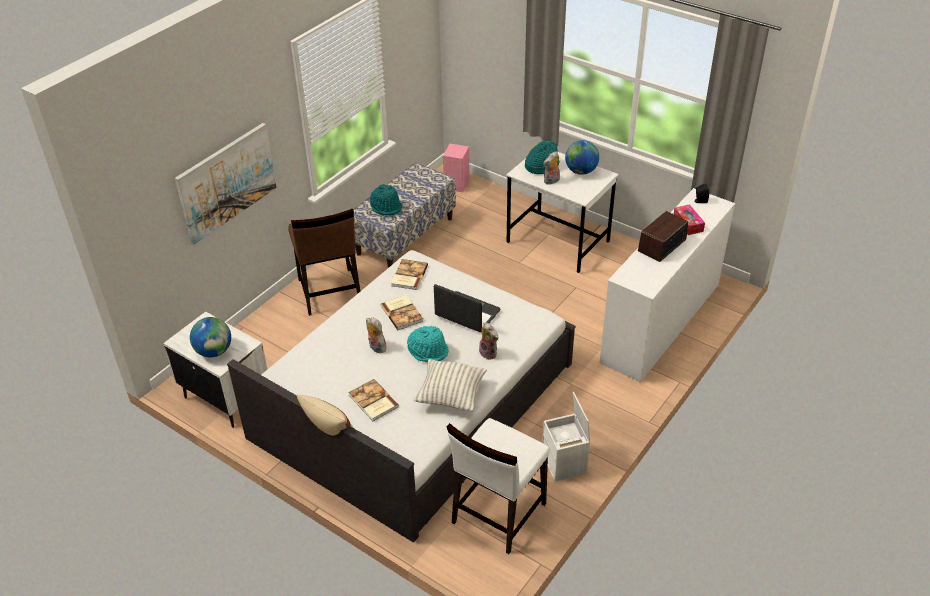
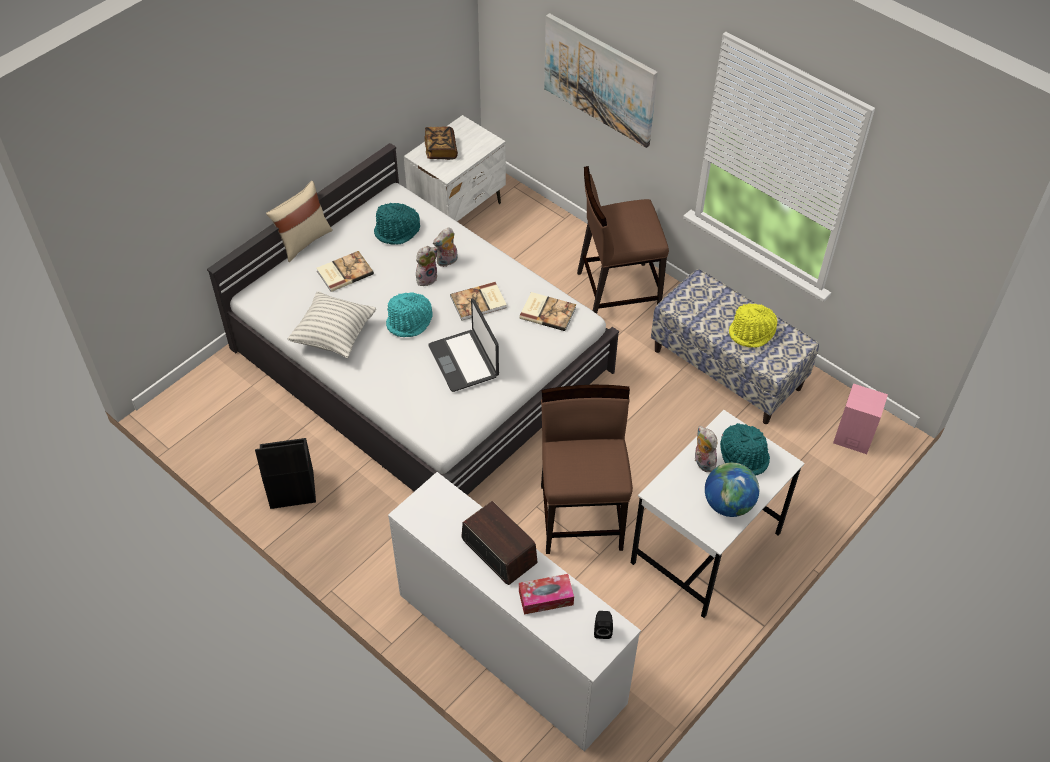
camera: 95 degrees right, 10 degrees up
globe [190,317,231,357] -> book [424,126,458,160]
turquoise hat [370,184,402,216] -> turquoise hat moved to [374,203,420,245]
laptop [434,284,501,332] -> laptop turned 120 degrees clockwise [429,299,499,392]
white chair [447,418,550,554] -> none
plush toy [479,322,498,360] -> plush toy moved to [433,227,458,267]
white storage box [542,392,590,482] -> black storage box [255,438,316,509]
none -> brown chair [541,385,633,554]
none -> yellow hat [729,303,777,348]

